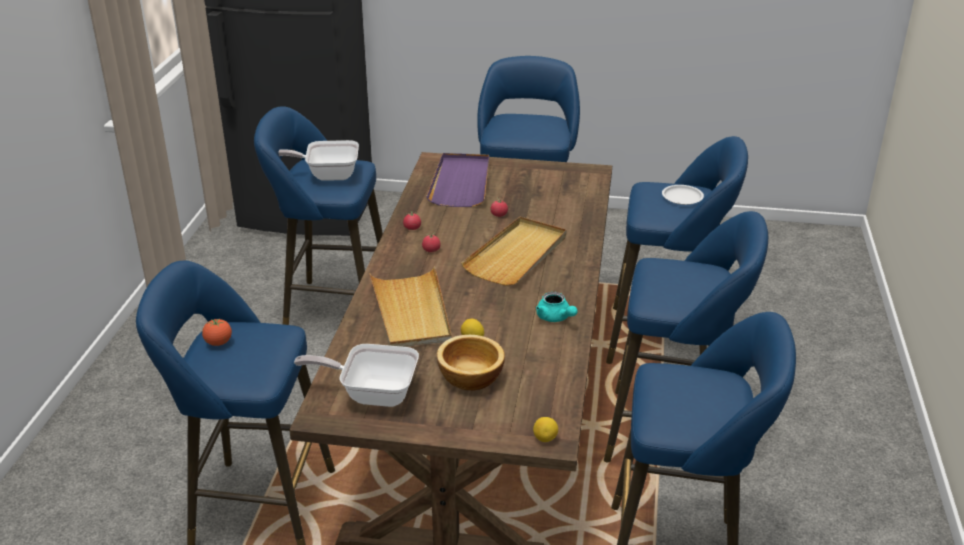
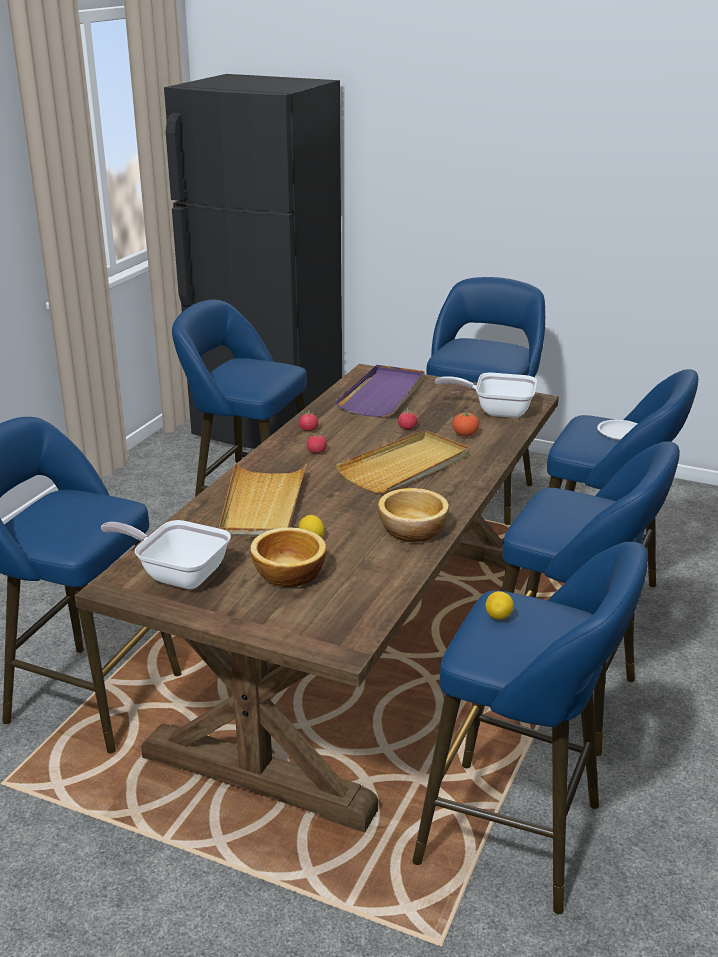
camera: 15 degrees right, 5 degrees down
tomato [202,319,232,346] -> tomato moved to [453,412,479,436]
frying pan [278,140,359,181] -> frying pan moved to [435,373,537,418]
lemon [533,417,558,442] -> lemon moved to [486,591,514,619]
turquoise teapot [536,292,578,322] -> bowl [378,488,449,542]

